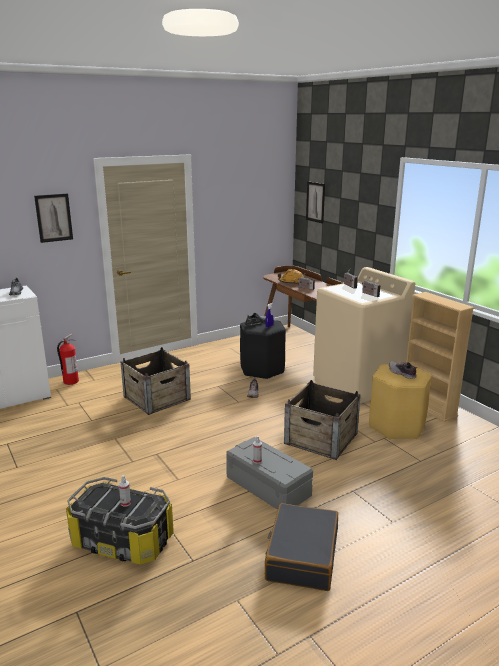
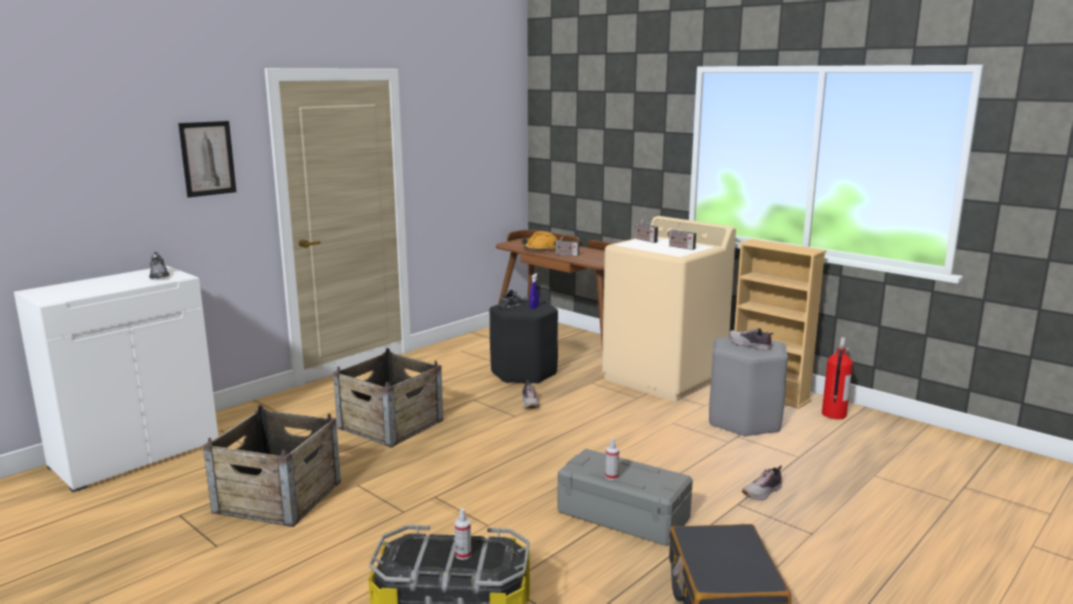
camera: 15 degrees left, 5 degrees down
fire extinguisher [57,333,79,385] -> fire extinguisher moved to [822,337,853,419]
crate [284,380,361,460] -> crate moved to [203,405,341,527]
picture [306,181,325,224] -> none
yellow stool [369,365,431,439] -> grey stool [709,337,788,437]
none -> shoe [742,465,782,500]

